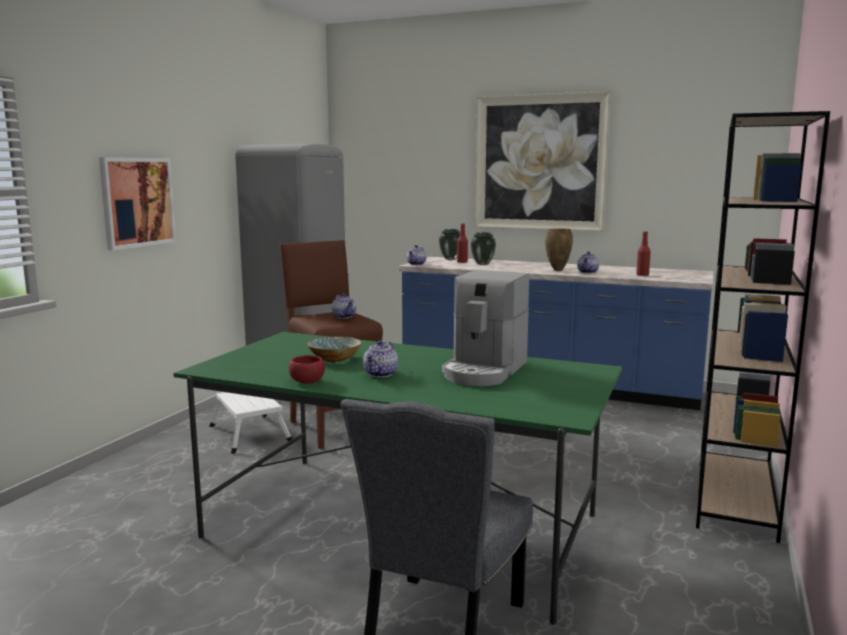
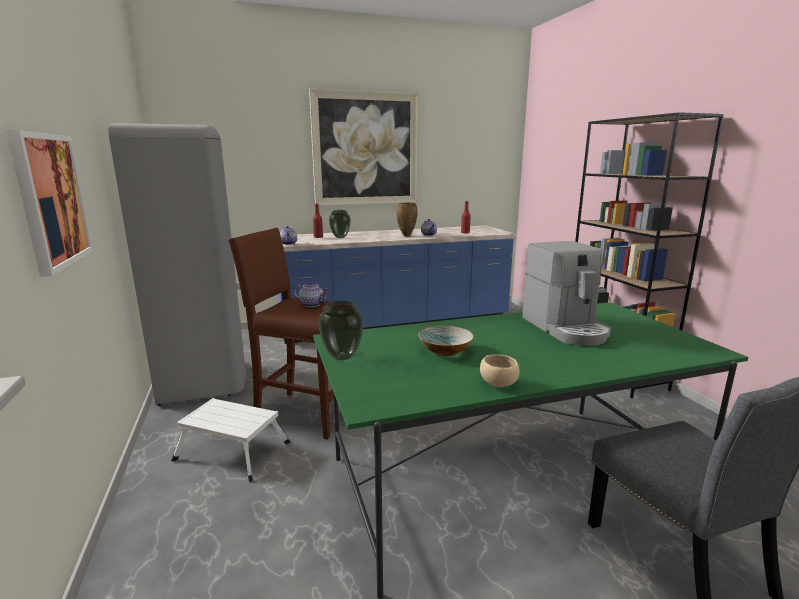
camera: 40 degrees left, 5 degrees up
red bowl [289,355,325,384] -> beige bowl [480,355,520,387]
teapot [363,341,398,378] -> none
vase [439,229,460,260] -> vase moved to [318,301,364,360]

